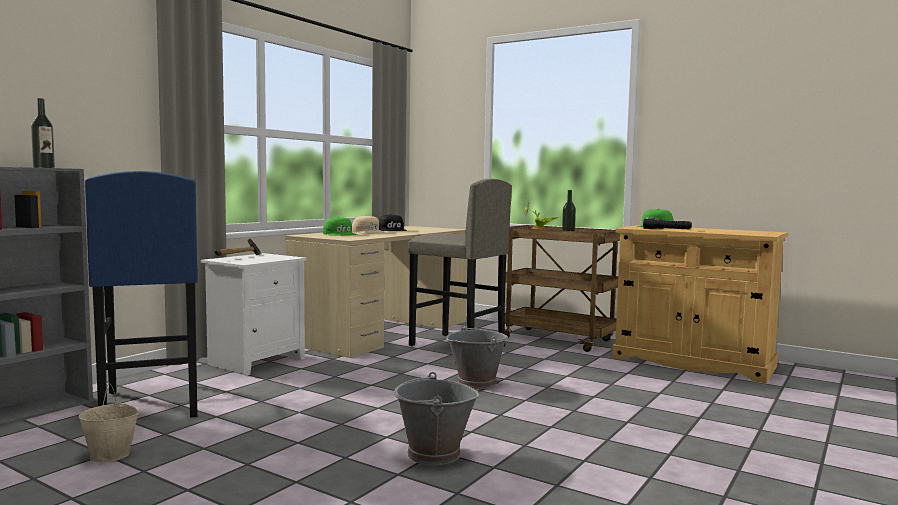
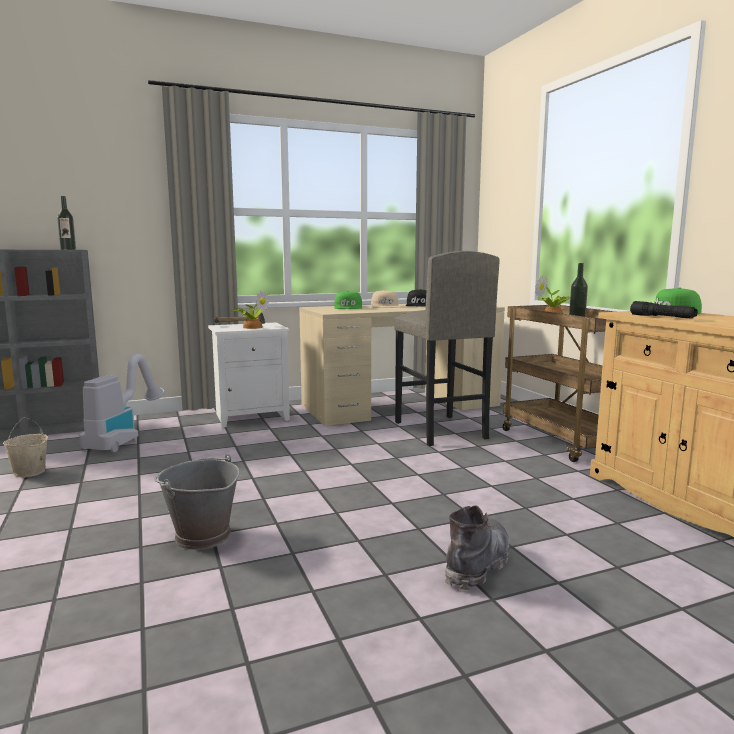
camera: 35 degrees right, 5 degrees up
blue stool [85,171,198,417] -> vacuum cleaner [79,354,165,452]
grey bucket [447,325,508,389] -> none
none -> potted plant [231,291,269,329]
none -> grey boot [445,505,510,590]

